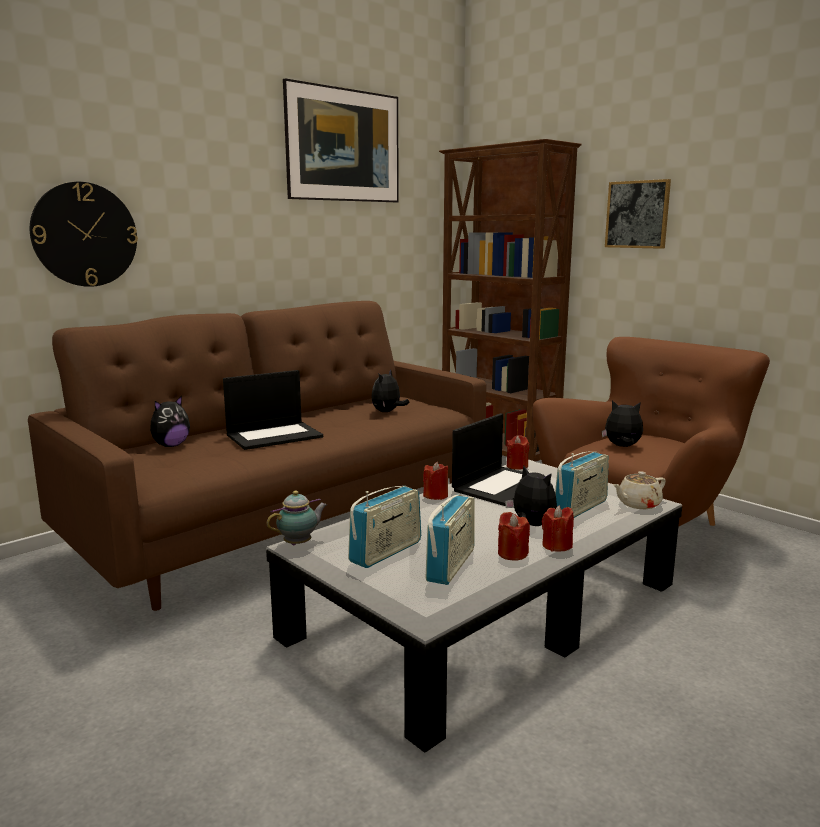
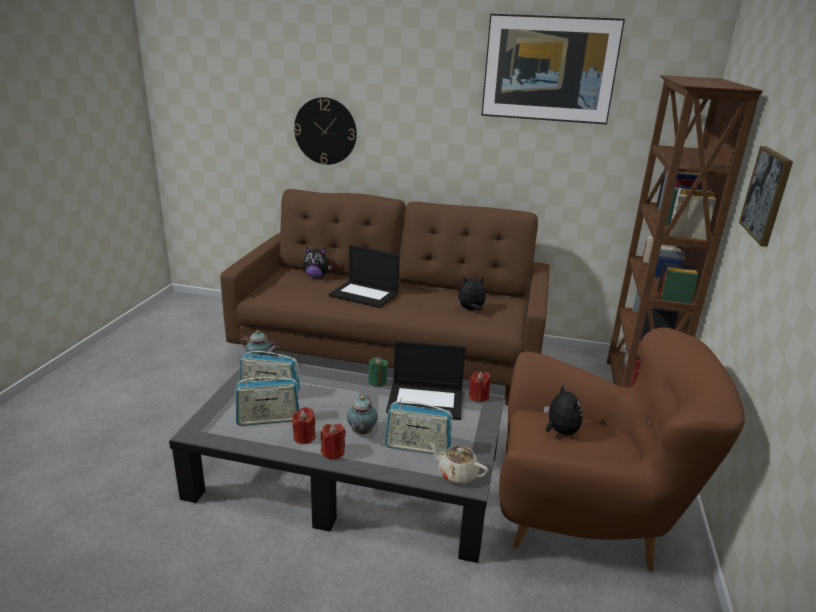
camera: 55 degrees right, 10 degrees up
red candle [423,462,448,500] -> green candle [368,357,388,386]
plush toy [505,466,557,526] -> teapot [347,395,378,435]

